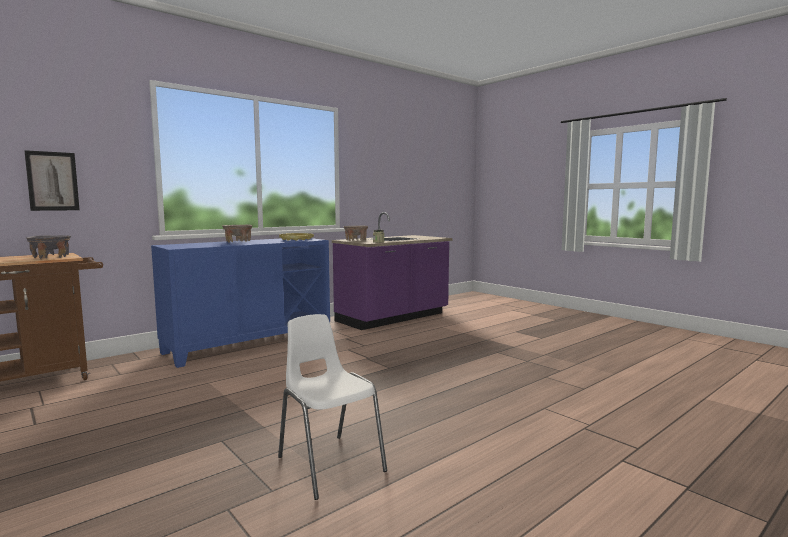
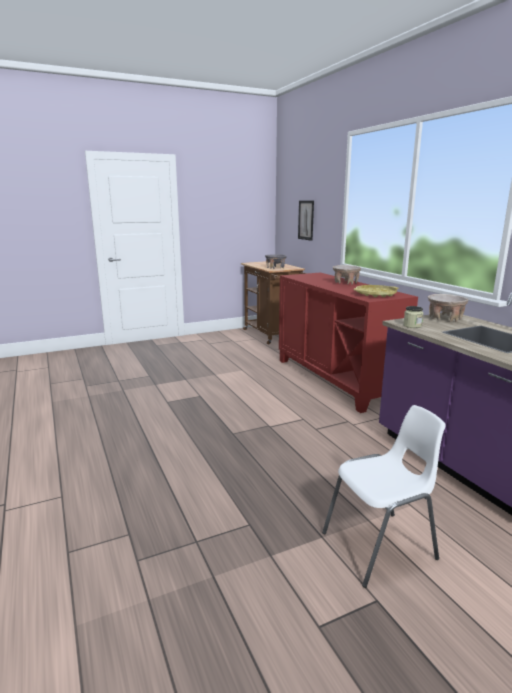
camera: 105 degrees right, 10 degrees up
blue cabinet [151,238,330,368] -> red cabinet [279,272,418,413]
white chair [278,314,387,500] -> white chair moved to [322,405,446,588]

